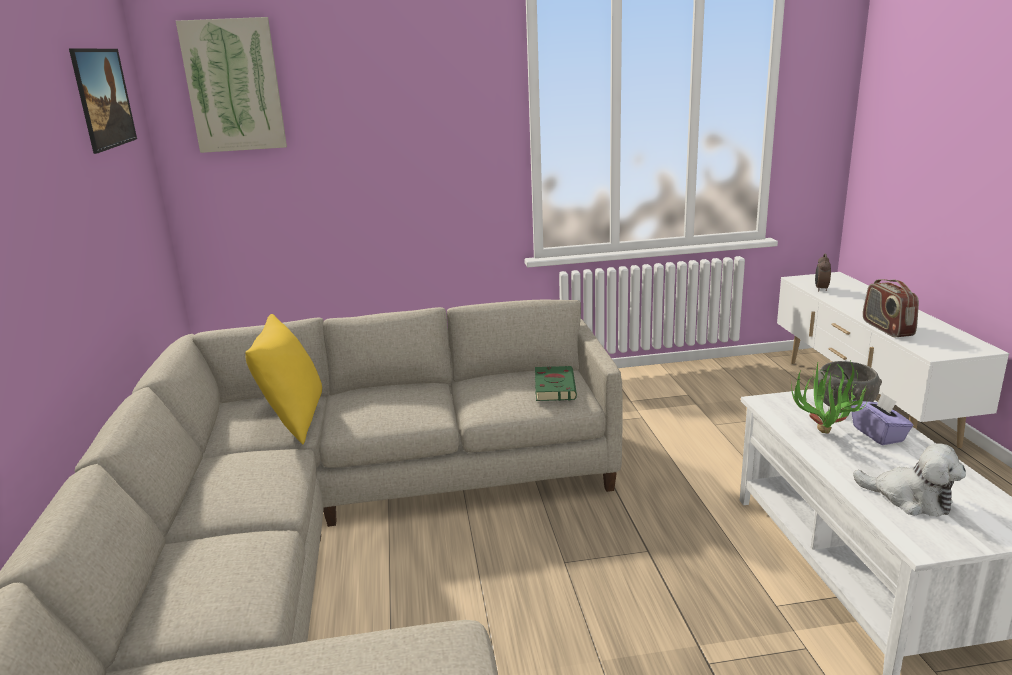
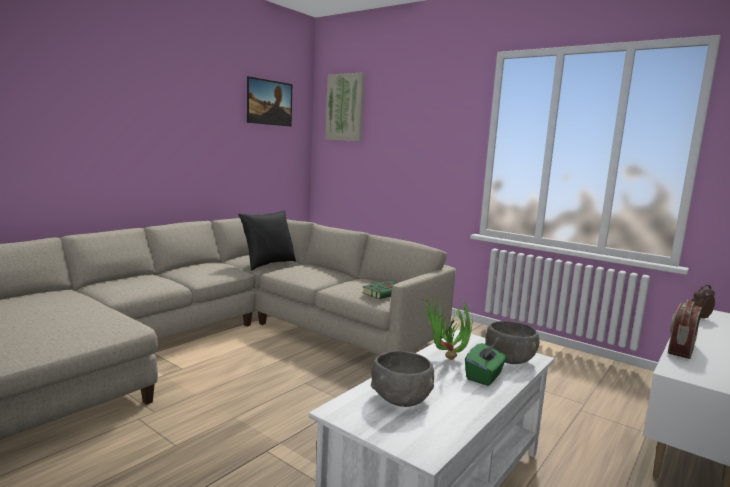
camera: 45 degrees right, 10 degrees down
yellow pillow [245,314,322,444] -> black pillow [238,211,296,271]
purple tissue box [851,392,913,445] -> green tissue box [465,342,507,386]
plush toy [853,443,966,517] -> grey bowl [371,351,434,407]

